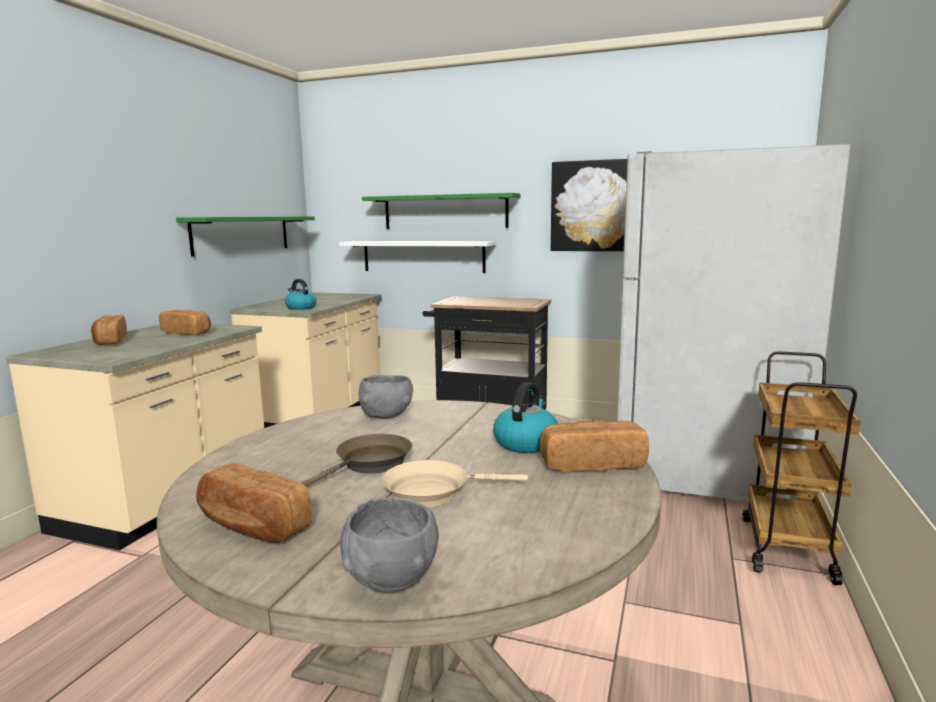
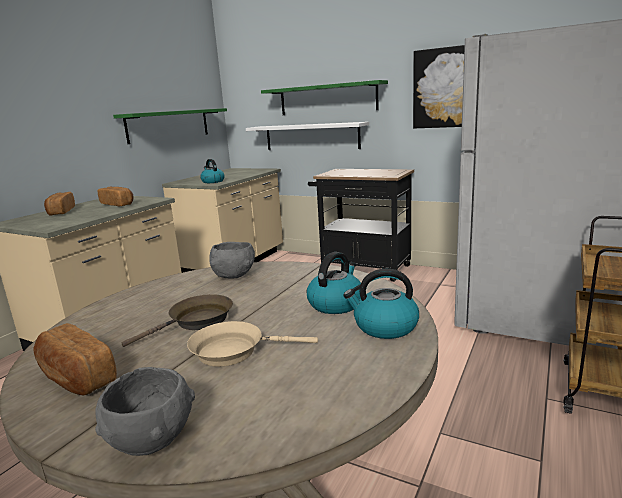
camera: 10 degrees right, 5 degrees up
bread [540,421,649,471] -> kettle [343,269,419,339]

